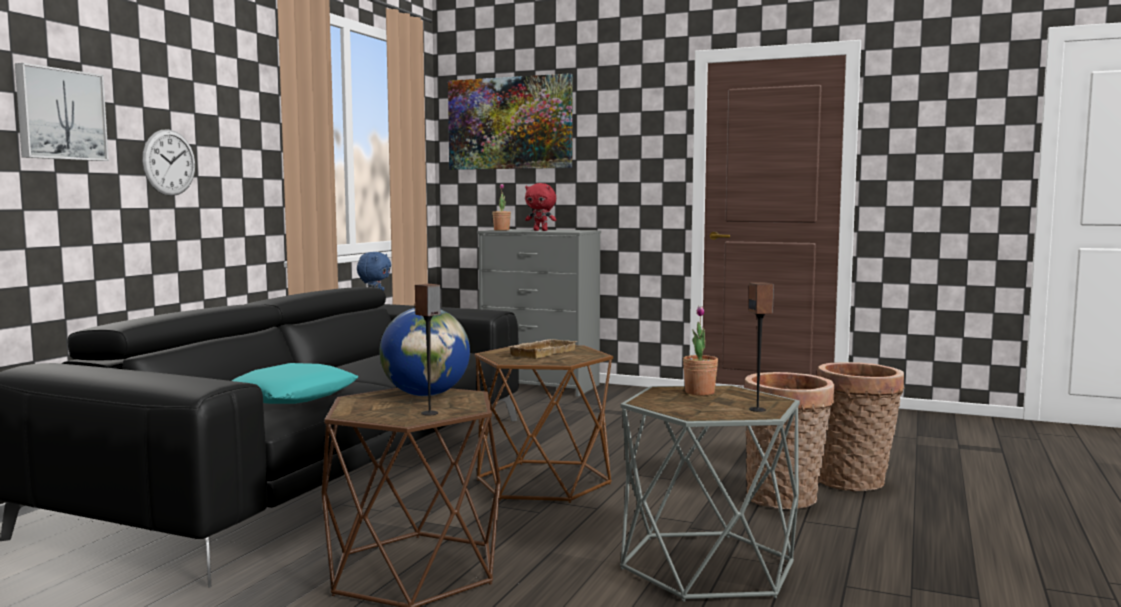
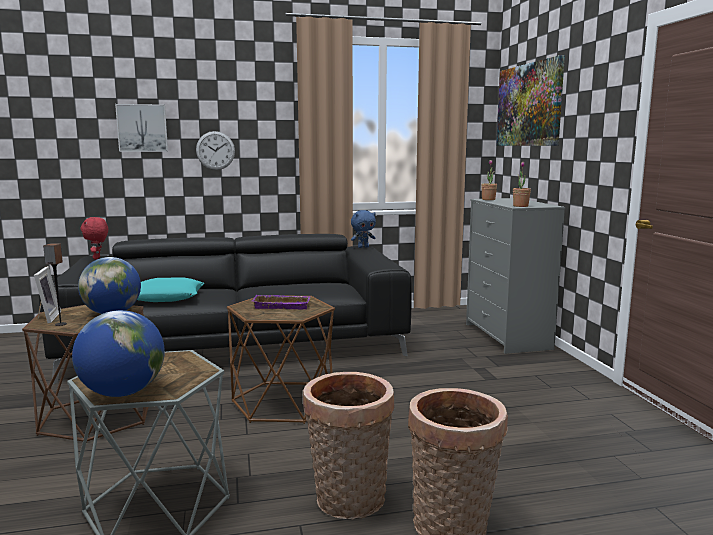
camera: 55 degrees right, 5 degrees up
beige tray [506,339,578,359] -> purple tray [252,295,310,309]
red plush toy [525,183,556,231] -> red plush toy moved to [81,217,108,259]
potted plant [683,306,718,395] -> potted plant moved to [513,162,531,207]
speaker [748,282,774,412] -> globe [72,310,165,397]
none -> picture frame [34,266,61,323]

